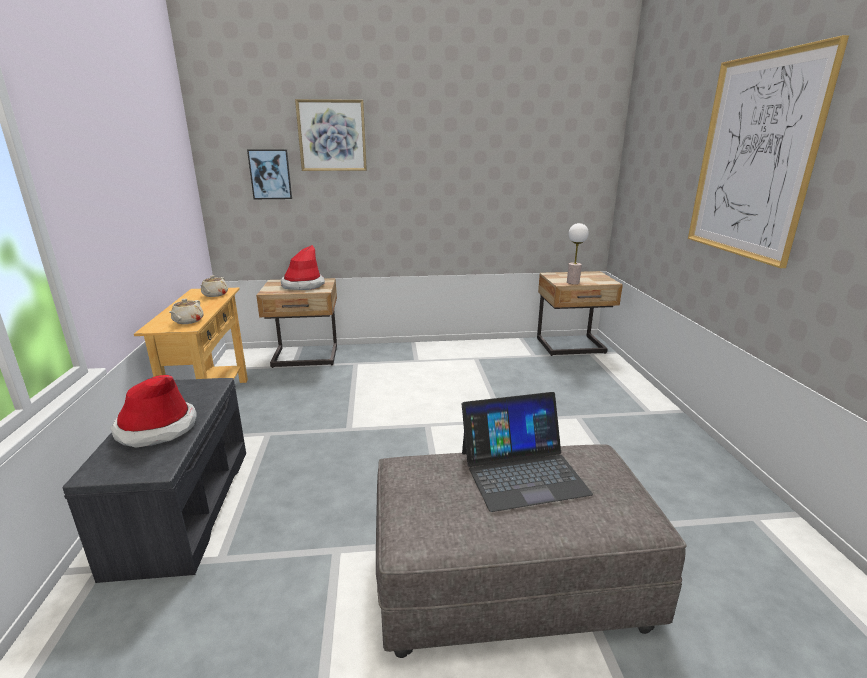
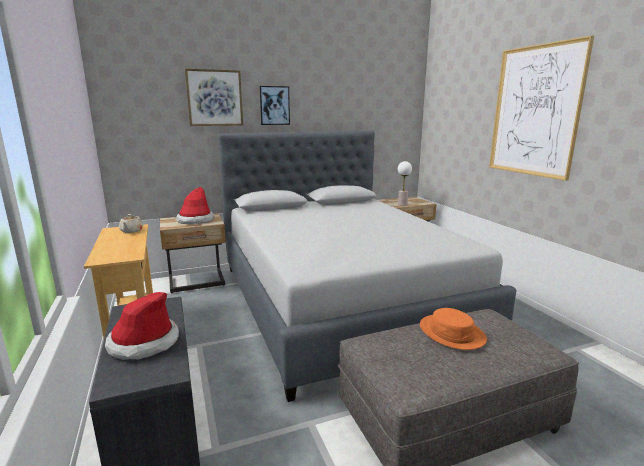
camera: 15 degrees left, 5 degrees down
beige teapot [169,299,204,324] -> none
picture [247,149,292,199] -> picture moved to [259,86,290,125]
laptop [462,392,593,512] -> orange hat [420,308,487,350]
none -> grey bed [218,130,517,402]

